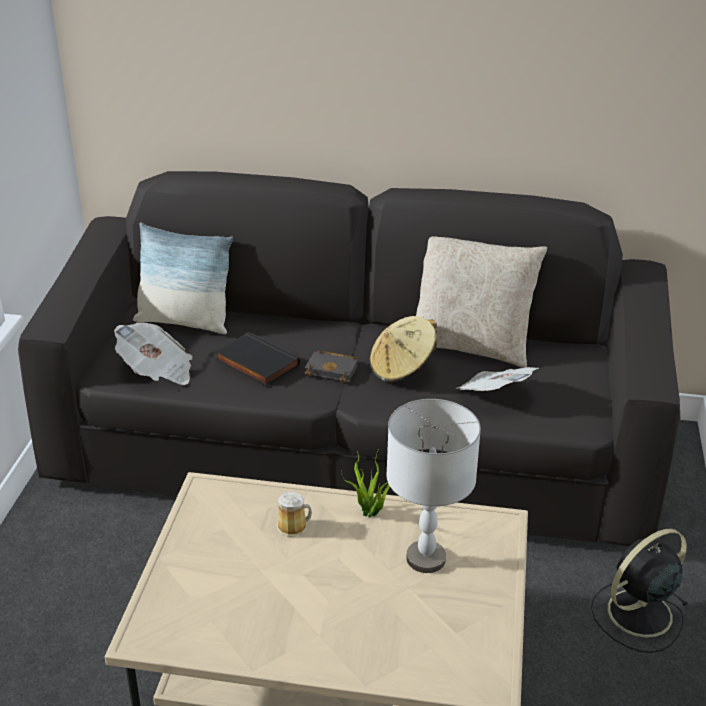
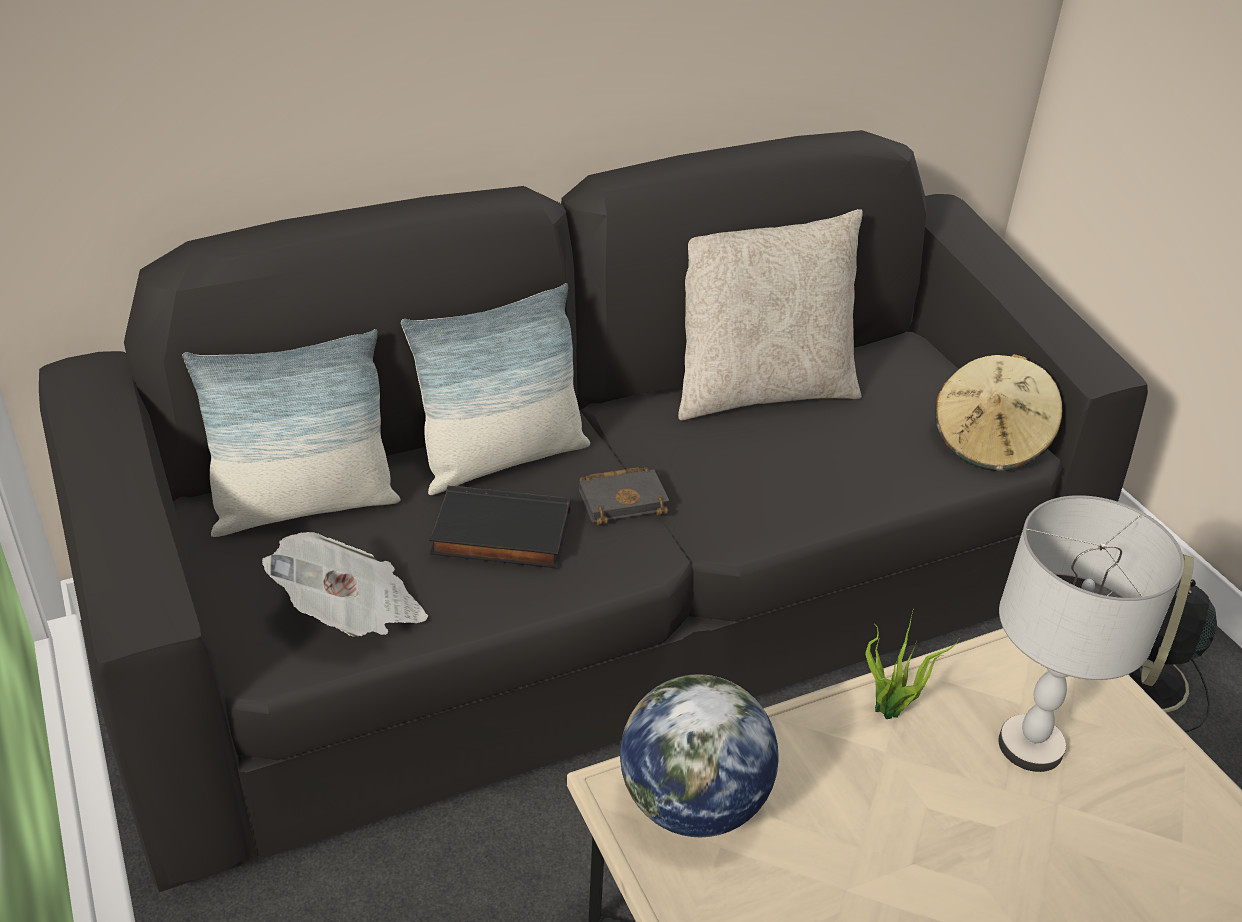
camera: 35 degrees left, 5 degrees up
mug [277,492,312,537] -> none
beige hat [370,316,437,383] -> beige hat moved to [935,354,1062,471]
newspaper [455,367,539,391] -> none
none -> pillow [401,283,590,495]
none -> globe [620,674,779,837]

